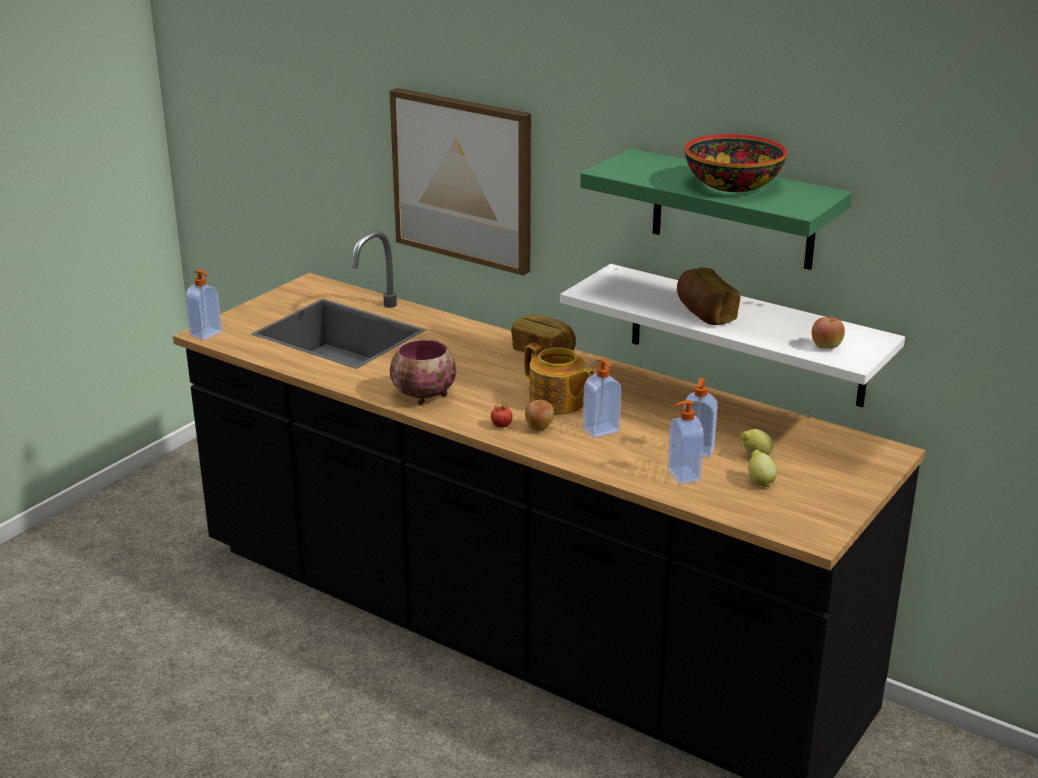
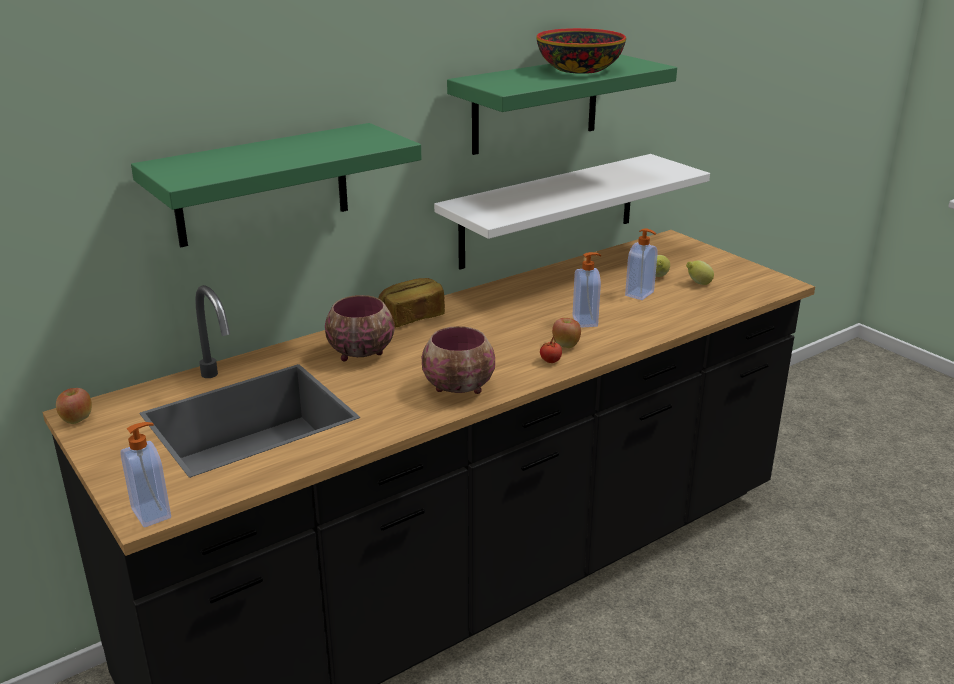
camera: 70 degrees left, 0 degrees up
picture [390,88,531,276] -> green shelf [131,123,421,247]
teapot [524,343,595,415] -> none
soap dispenser [668,400,704,484] -> none
bread [677,268,741,325] -> none
apple [812,317,845,349] -> apple moved to [56,388,92,424]
none -> bowl [325,295,394,361]

